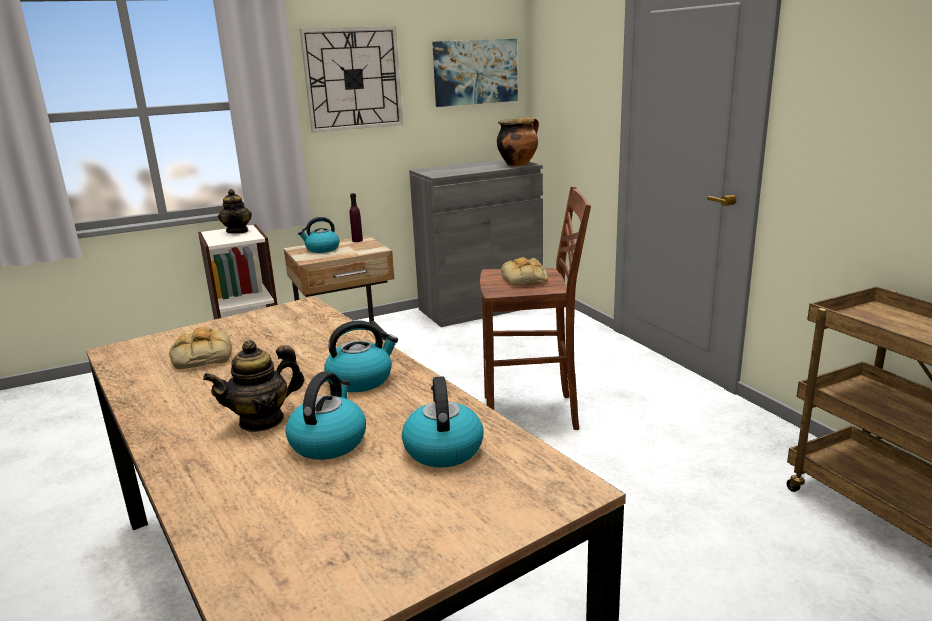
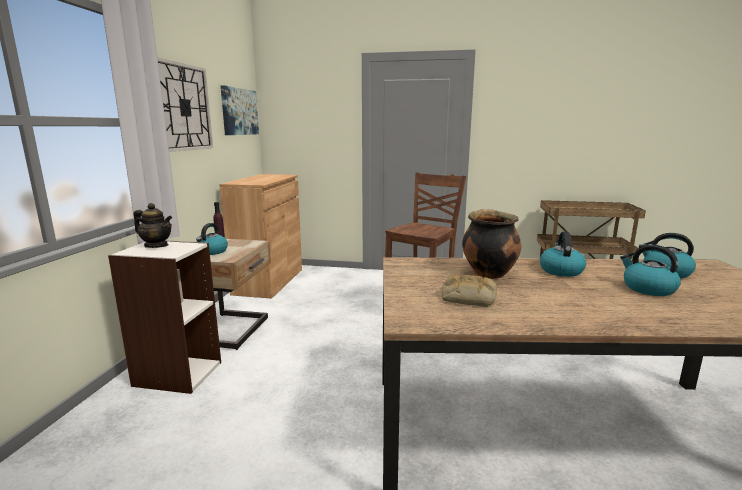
camera: 55 degrees left, 5 degrees down
teapot [203,340,304,432] -> none
grey cabinet [409,159,543,327] -> brown cabinet [219,174,302,299]
cooking pot [497,117,539,166] -> cooking pot moved to [462,209,521,279]
bread [501,257,548,285] -> none

